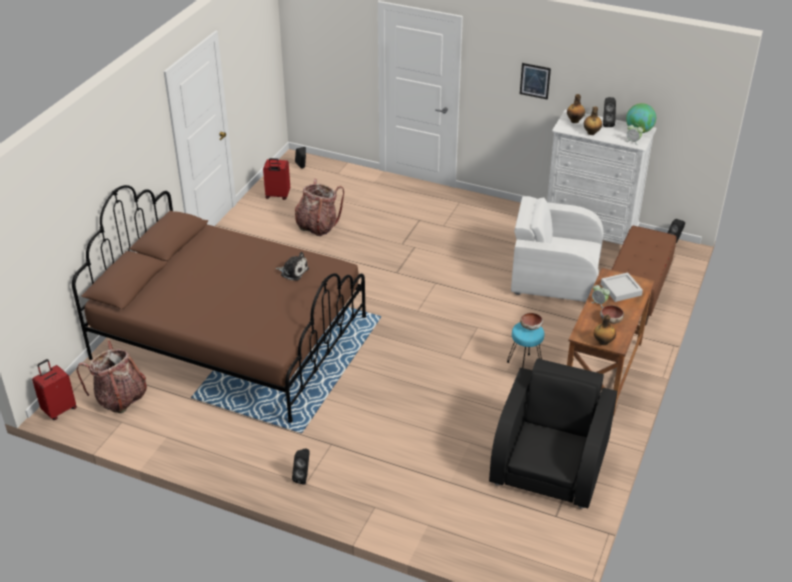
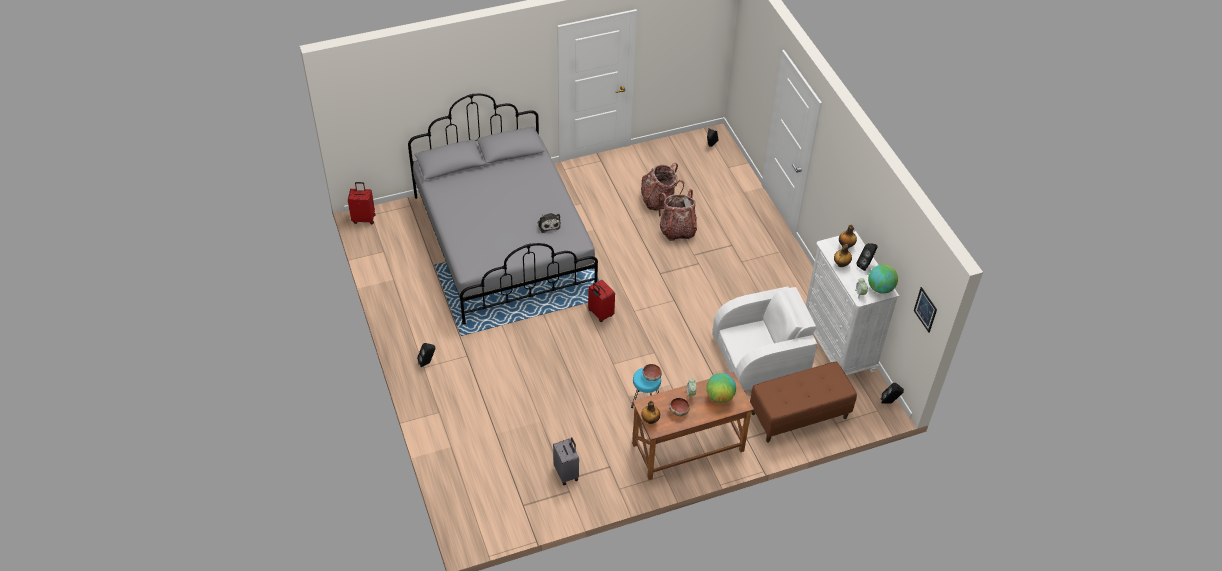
camera: 45 degrees right, 10 degrees up
brown bed [72,185,366,423] -> grey bed [408,94,598,325]
backpack [76,341,147,413] -> backpack moved to [658,189,697,241]
red suitcase [263,158,290,200] -> red suitcase moved to [588,280,615,322]
black armchair [489,358,617,508] -> grey suitcase [553,437,579,485]
white armchair [511,196,604,303] -> white armchair turned 105 degrees clockwise [712,287,817,391]
picture [520,63,551,100] -> picture moved to [914,287,937,333]
grey tray [601,272,643,302] -> globe [706,373,736,403]

